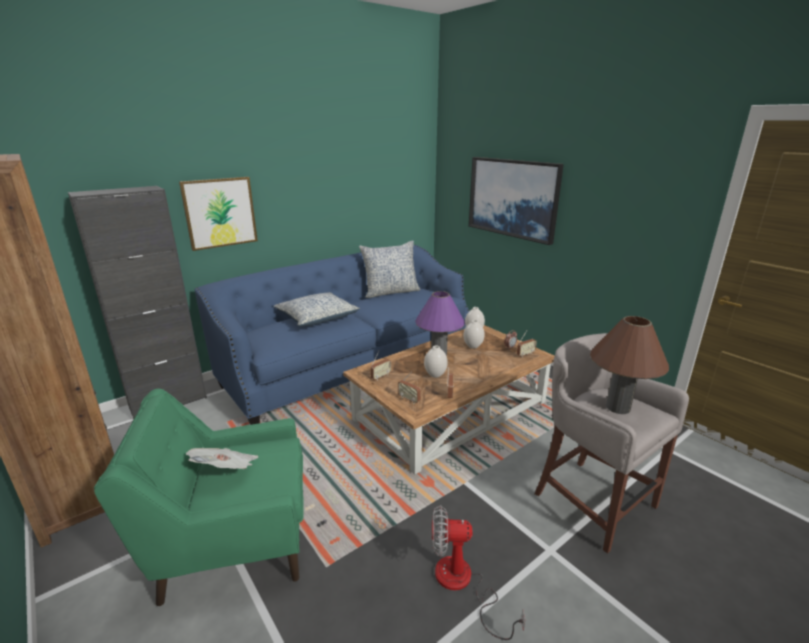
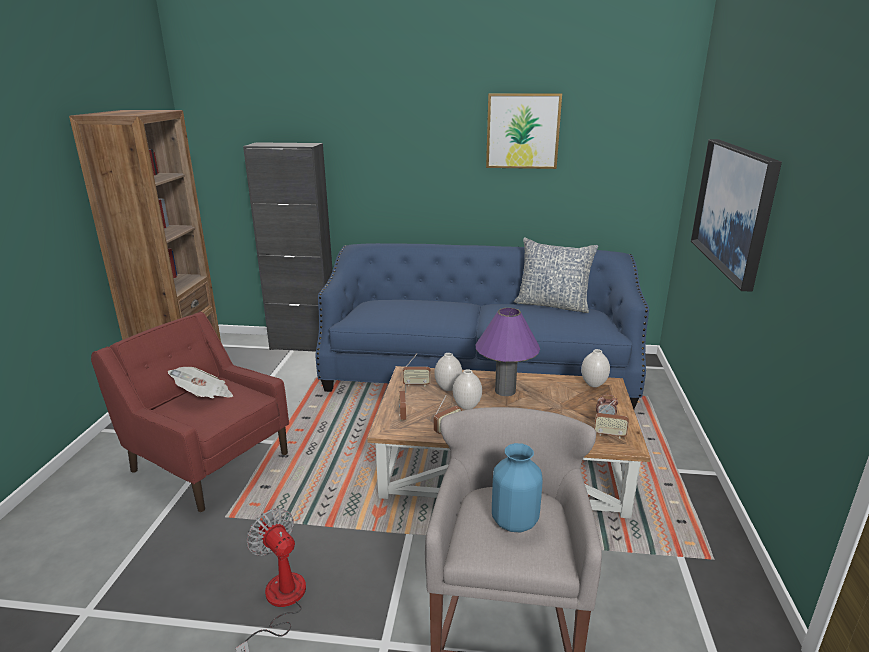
camera: 45 degrees right, 0 degrees up
green armchair [94,389,303,606] -> red armchair [91,312,289,512]
picture [179,177,258,251] -> picture moved to [486,93,562,169]
pillow [274,292,360,327] -> none
white vase [463,320,485,349] -> white vase moved to [435,353,462,391]
brown table lamp [590,316,669,414] -> blue vase [492,443,543,532]

